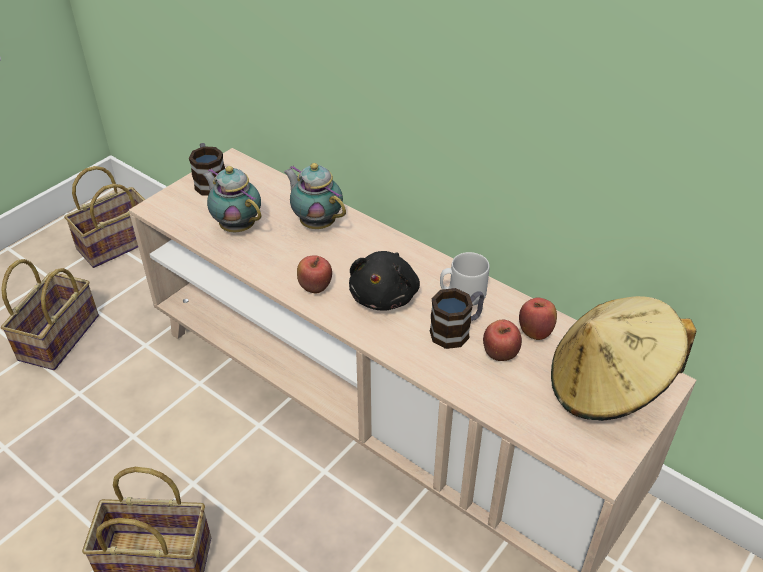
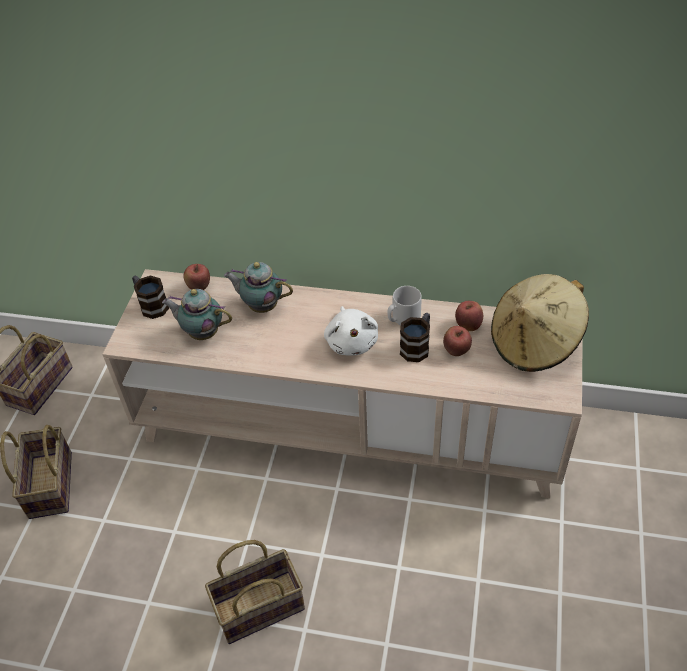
camera: 25 degrees left, 5 degrees up
apple [297,255,332,293] -> apple moved to [183,264,210,290]
black plush toy [349,251,420,311] -> white plush toy [324,306,378,356]

